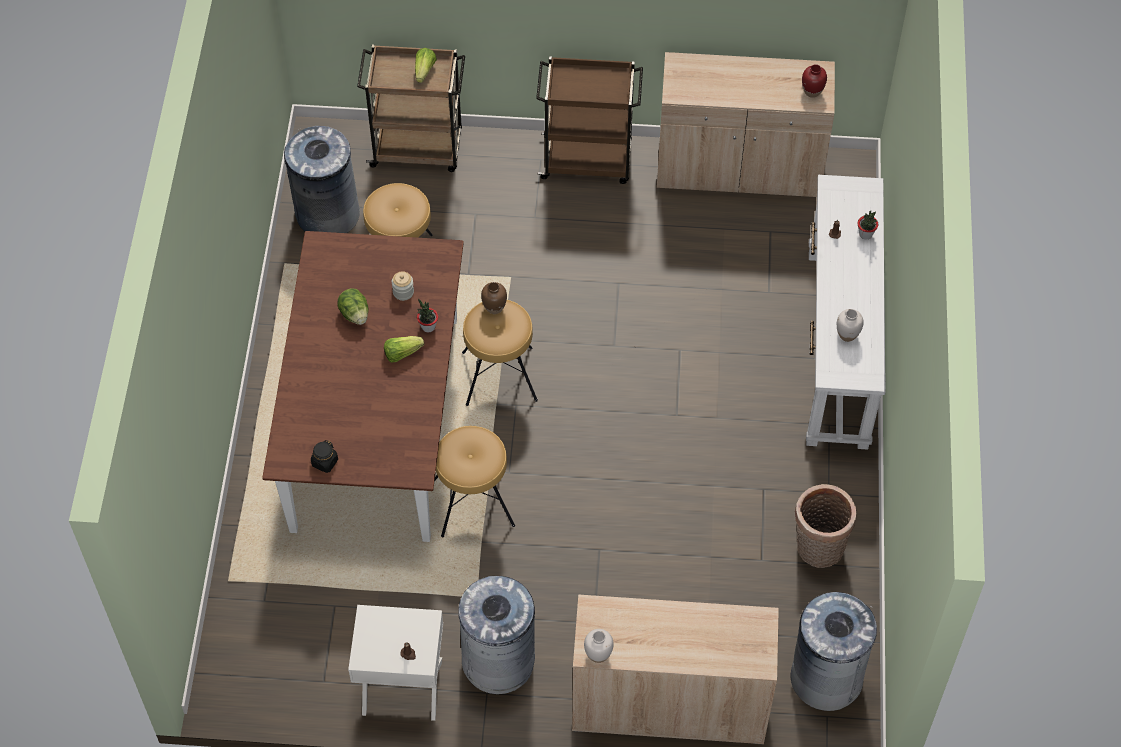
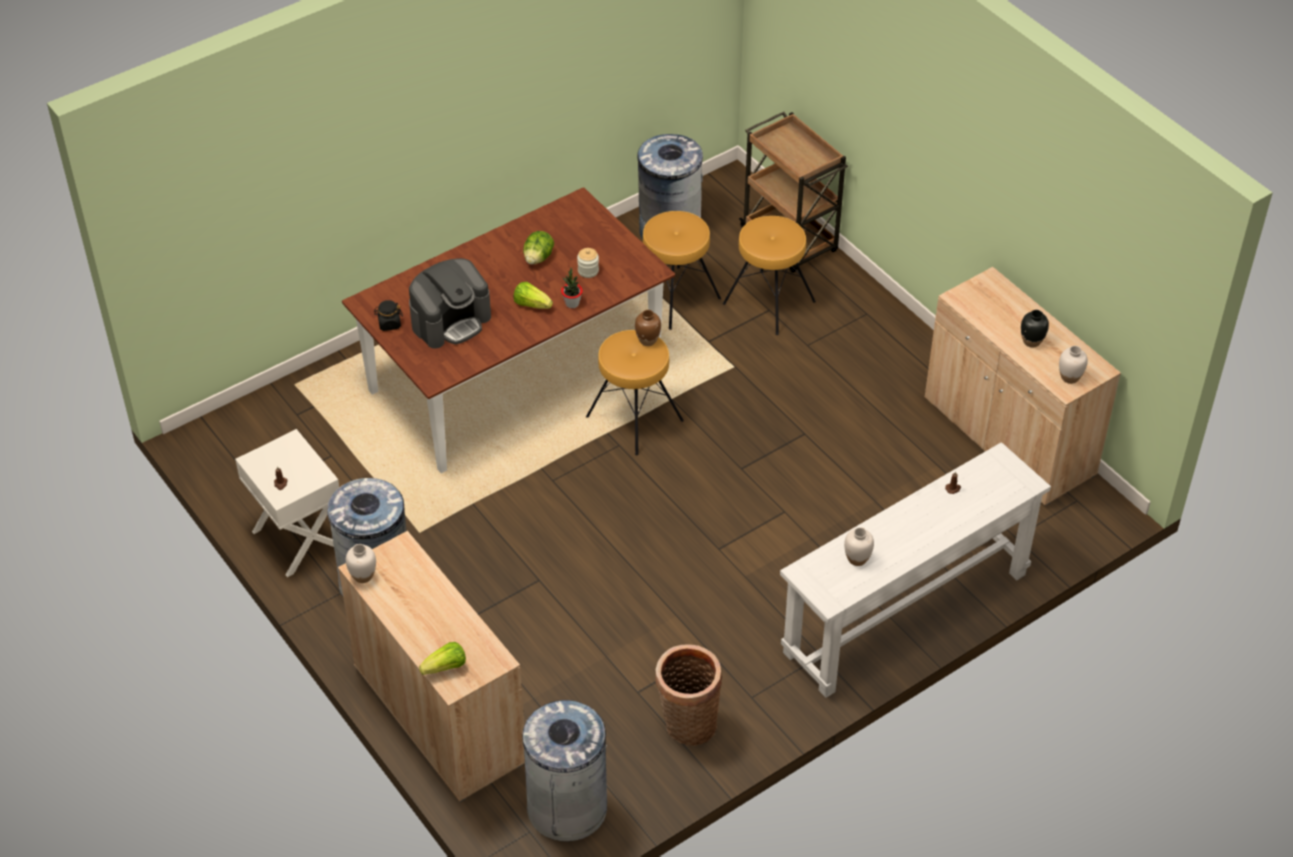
camera: 50 degrees right, 10 degrees down
lettuce [415,48,437,83] -> lettuce moved to [419,642,466,675]
brown stool [435,426,515,537] -> brown stool moved to [723,216,816,335]
brown cart [536,56,643,184] -> none
red vase [802,64,827,98] -> white vase [1059,346,1088,384]
potted plant [858,211,878,239] -> none
none -> coffee machine [409,258,491,349]
none -> black vase [1021,310,1049,348]

